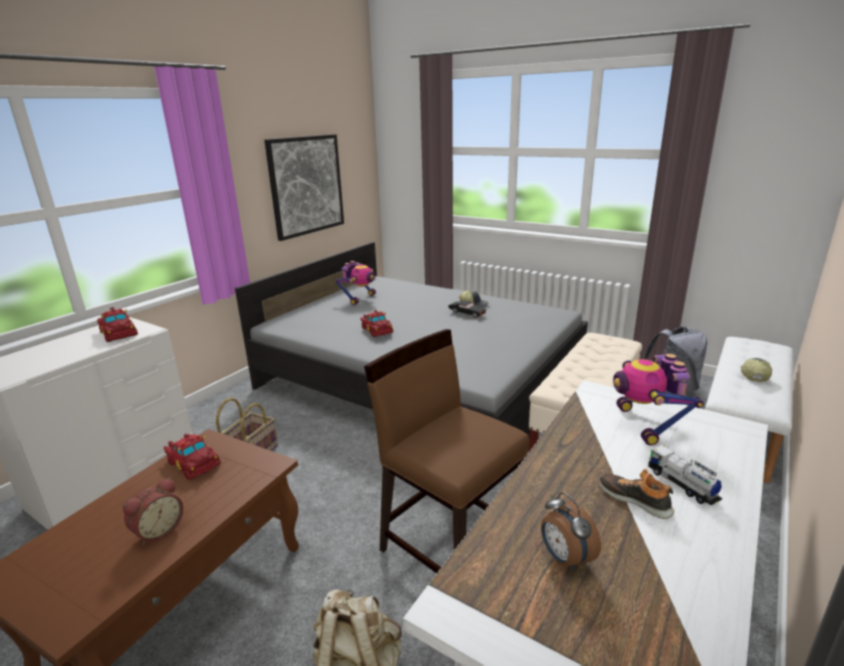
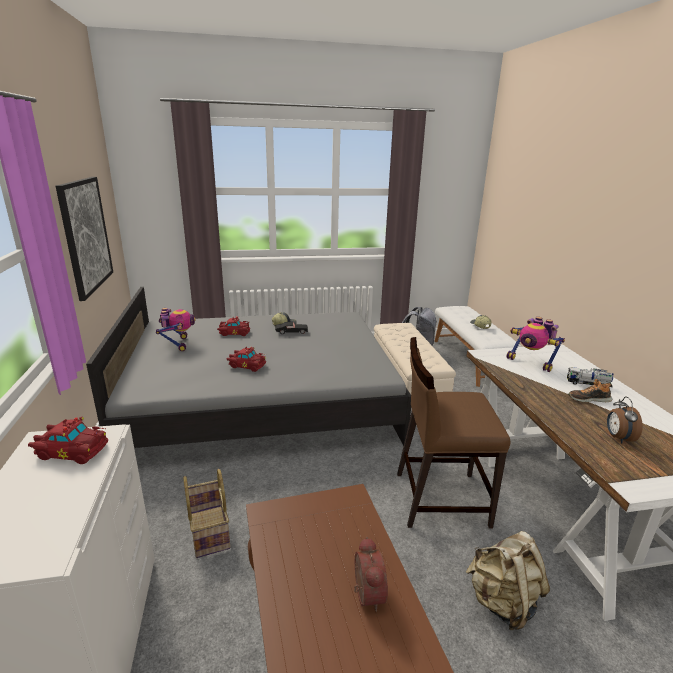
camera: 45 degrees left, 0 degrees up
red toy car [164,434,221,480] -> red toy car moved to [217,316,250,336]
alarm clock [541,492,601,571] -> alarm clock turned 75 degrees clockwise [607,397,643,443]

